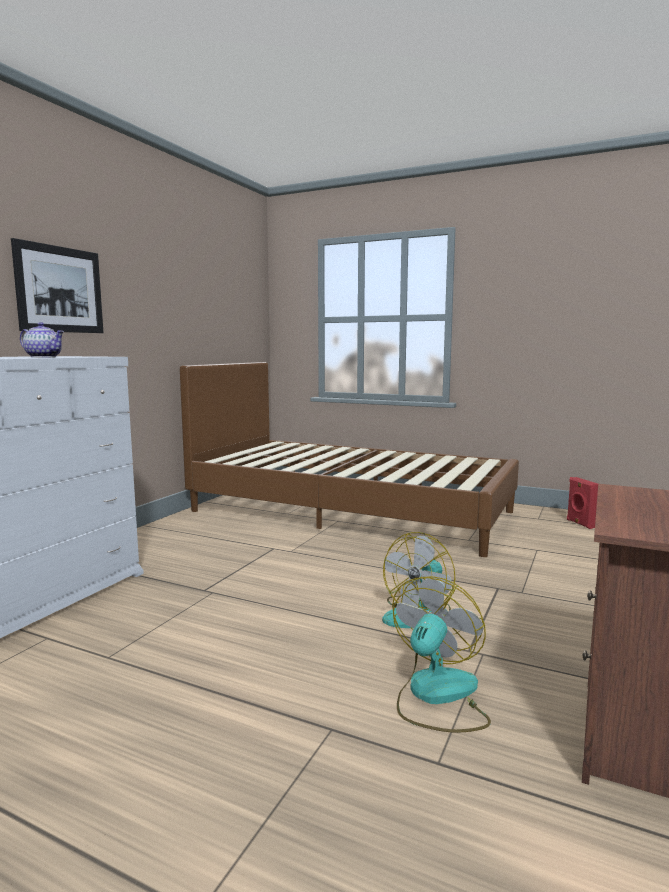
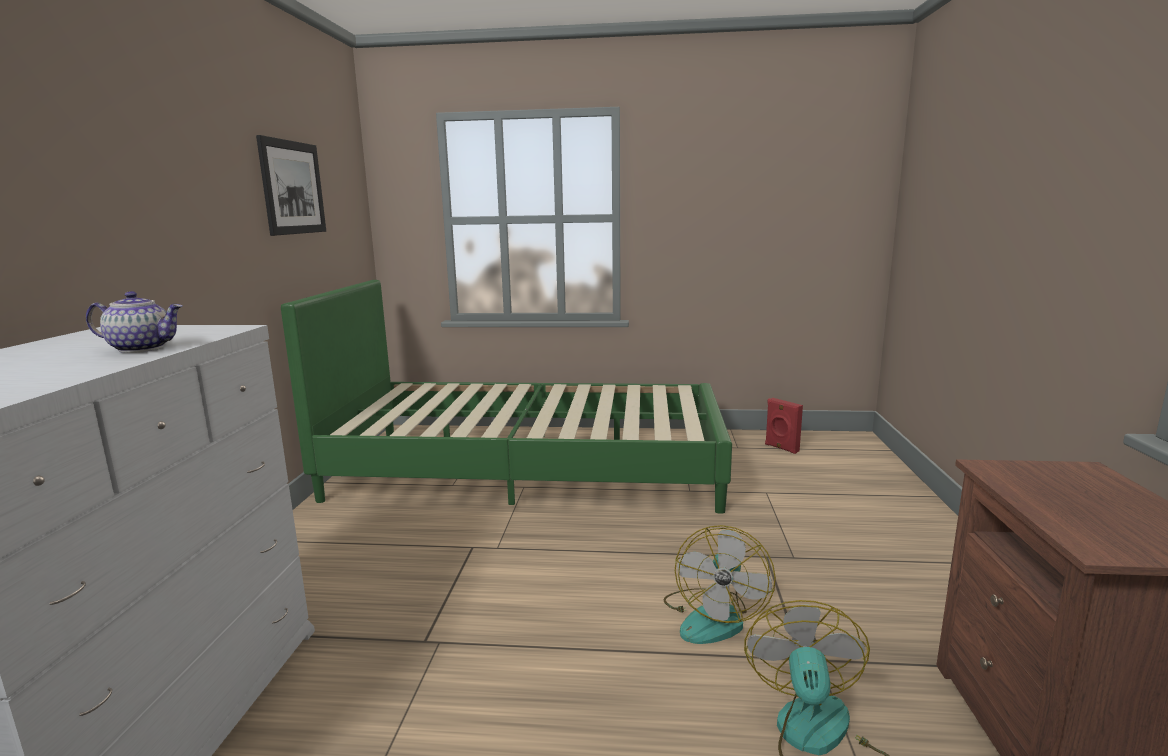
camera: 20 degrees left, 5 degrees up
picture [11,238,104,333] -> picture moved to [256,135,326,236]
brown bed [180,362,519,557] -> green bed [281,280,732,514]

